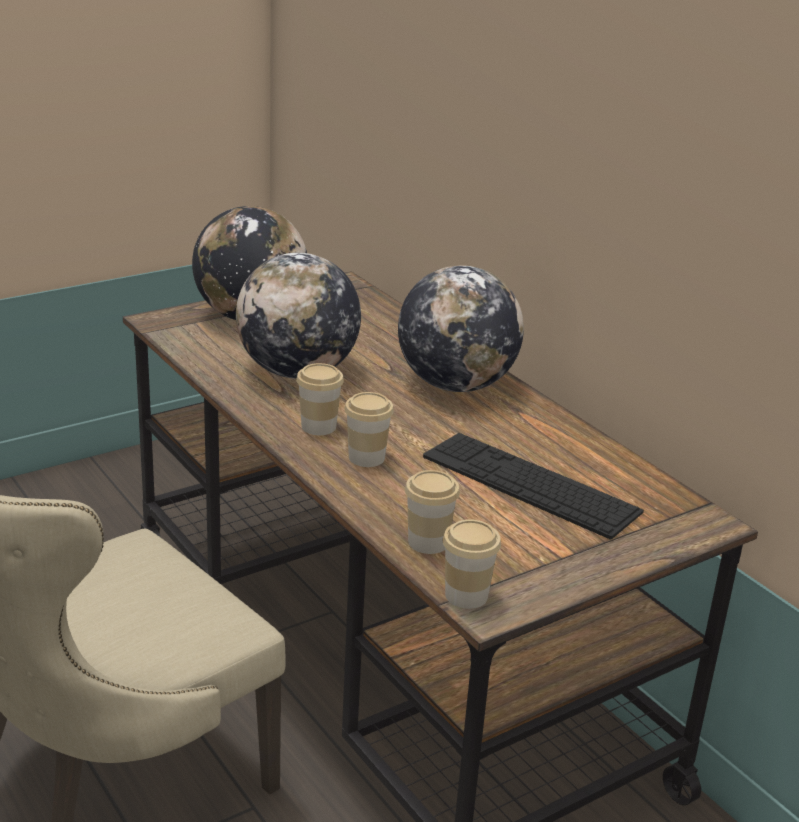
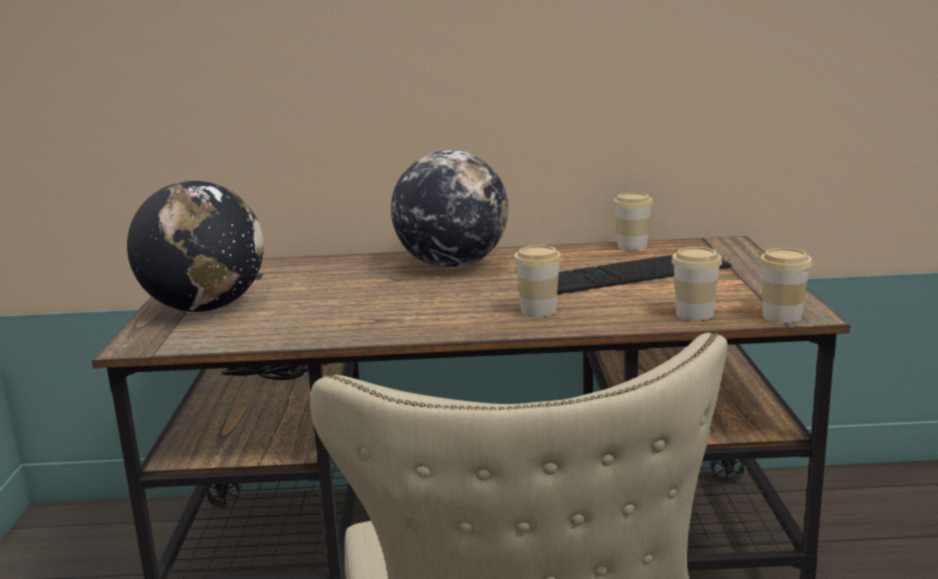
camera: 55 degrees left, 10 degrees down
globe [236,253,361,379] -> none
cup [296,363,344,435] -> cup moved to [613,192,653,250]

